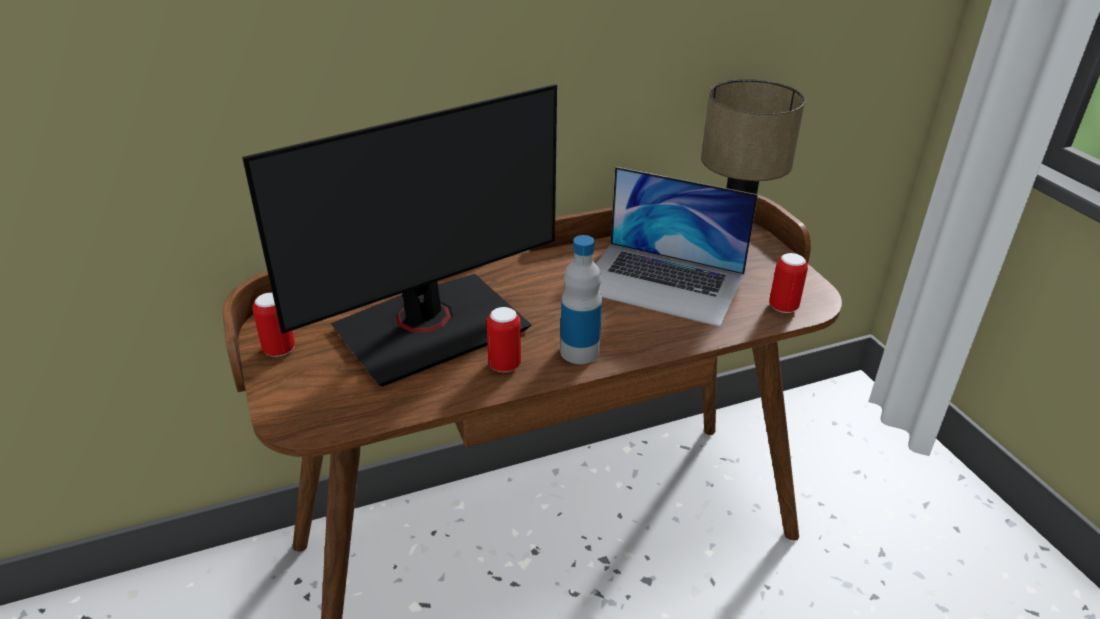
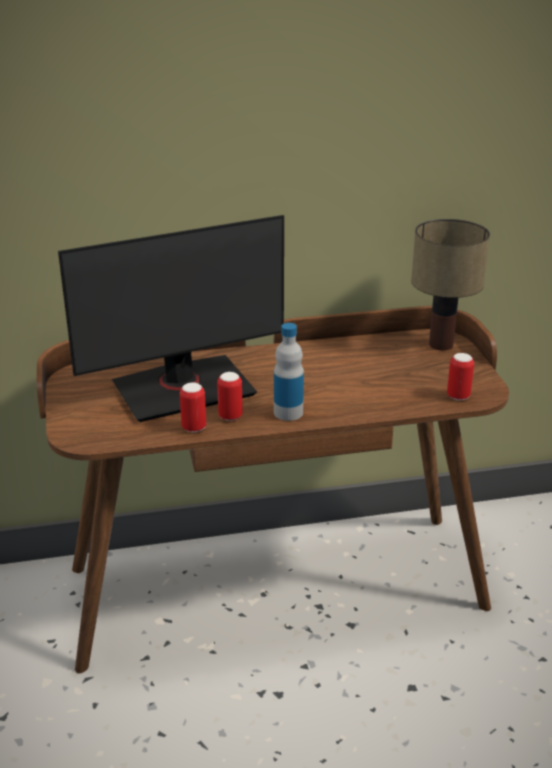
camera: 10 degrees right, 5 degrees down
can [252,293,295,357] -> can moved to [180,383,206,433]
laptop [596,167,758,327] -> none

